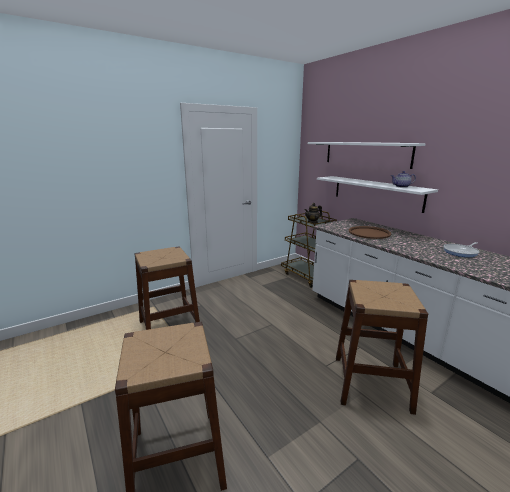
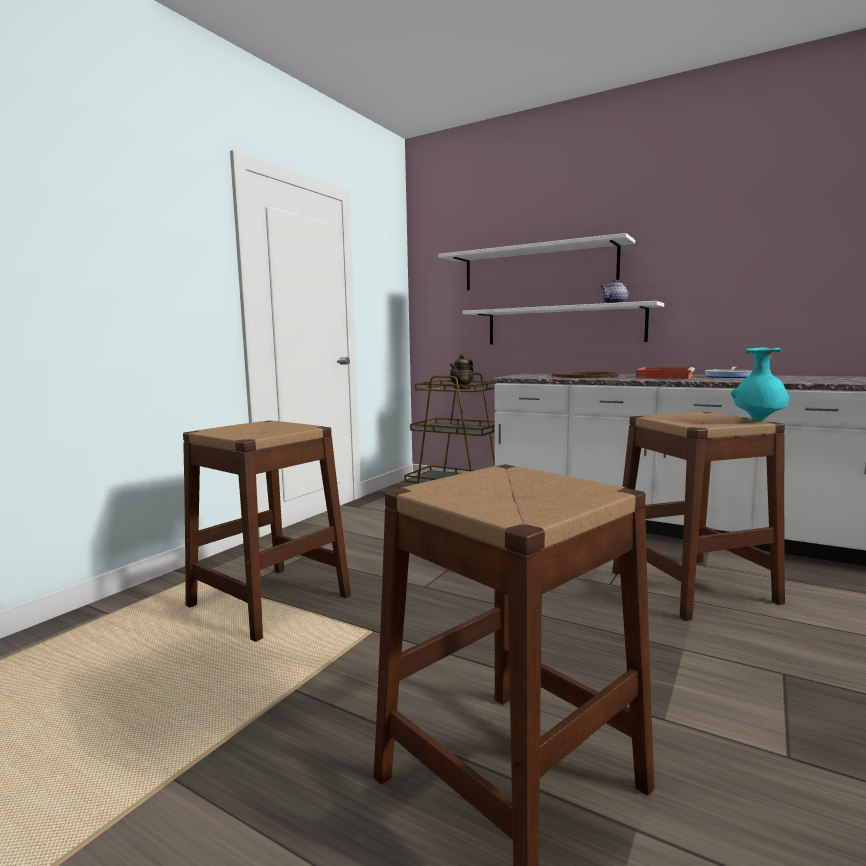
camera: 25 degrees left, 10 degrees down
none -> red tray [636,367,695,379]
none -> turquoise vase [731,347,790,421]

